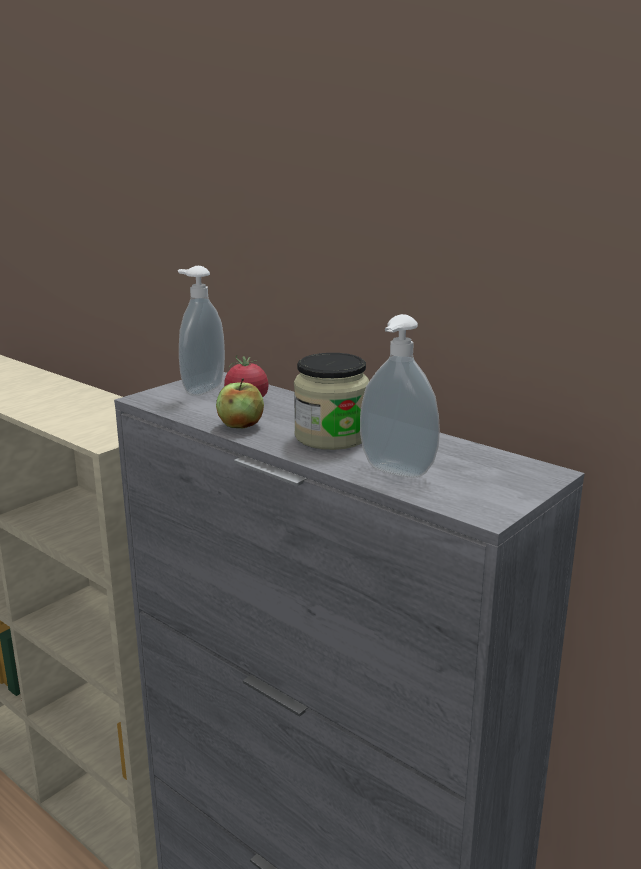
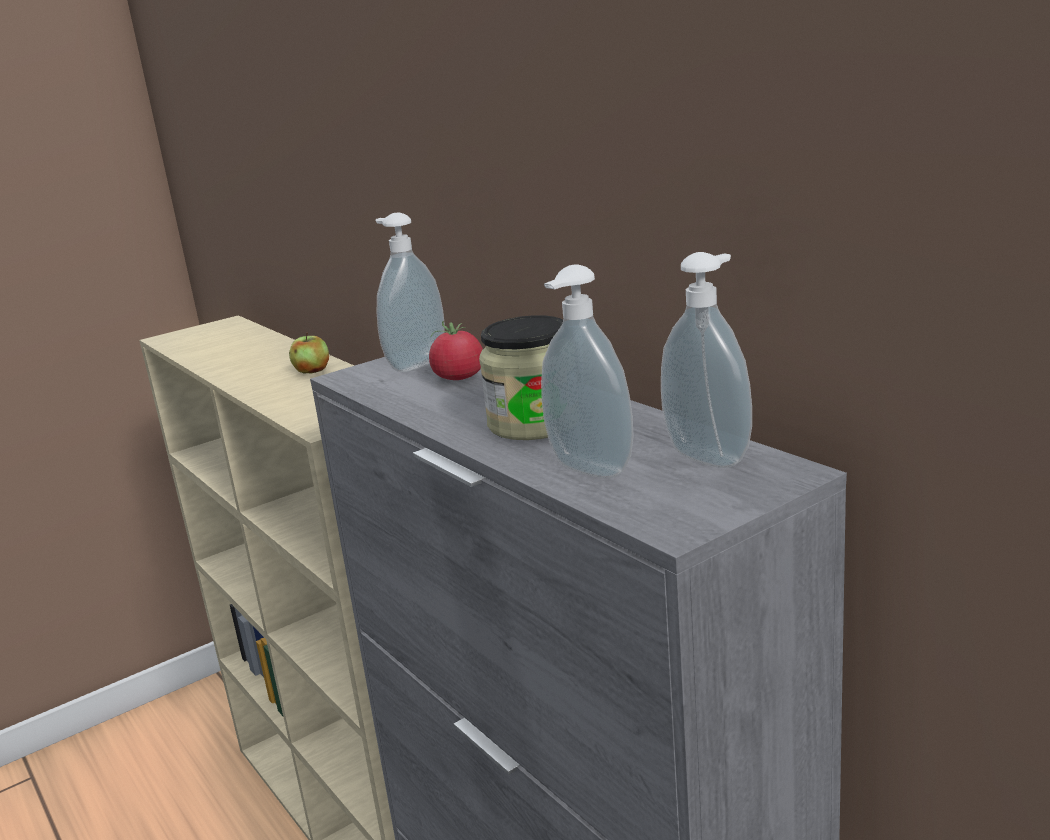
camera: 15 degrees right, 0 degrees up
apple [216,378,264,428] -> apple moved to [289,332,329,374]
none -> soap dispenser [661,252,752,468]

